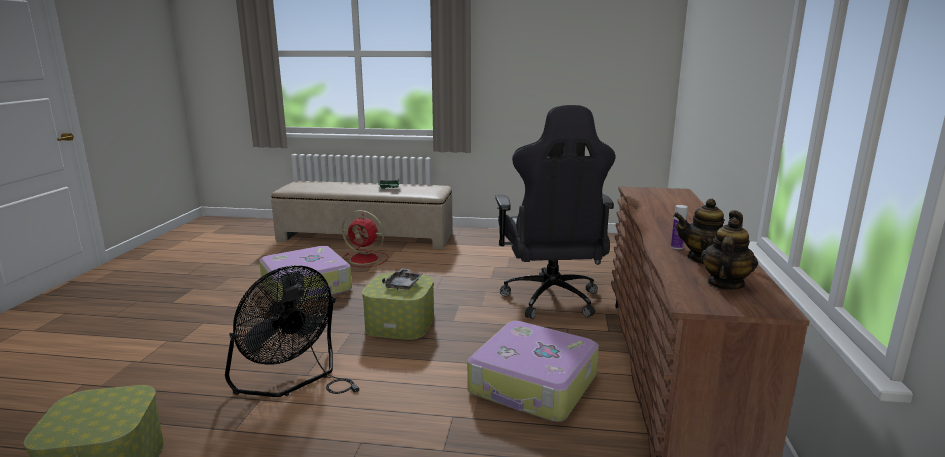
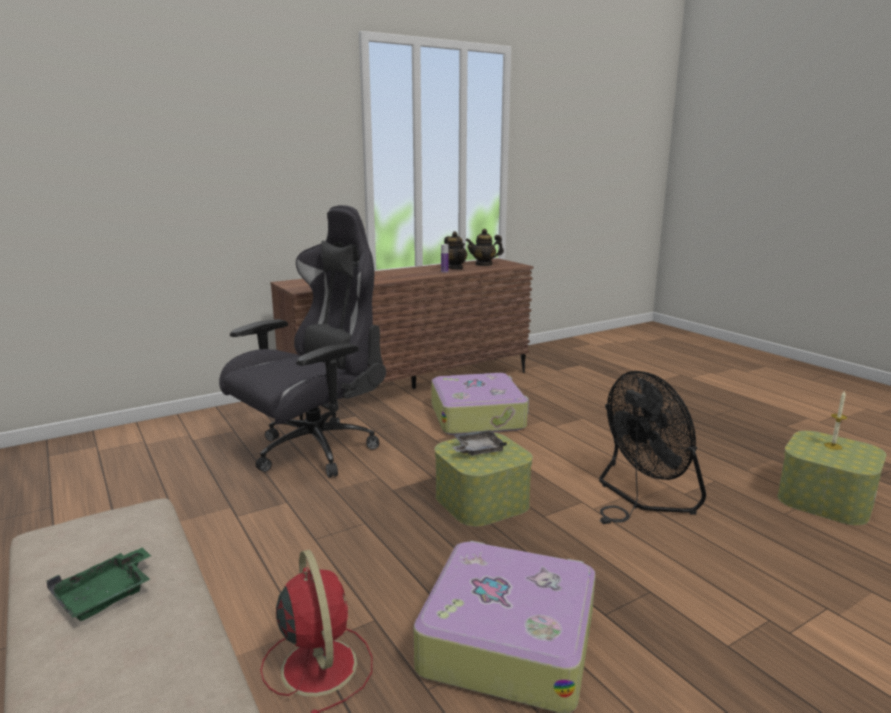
camera: 130 degrees left, 0 degrees up
black fan [225,266,359,397] -> black fan turned 120 degrees counterclockwise [599,371,706,524]
none -> candle [824,390,847,450]

